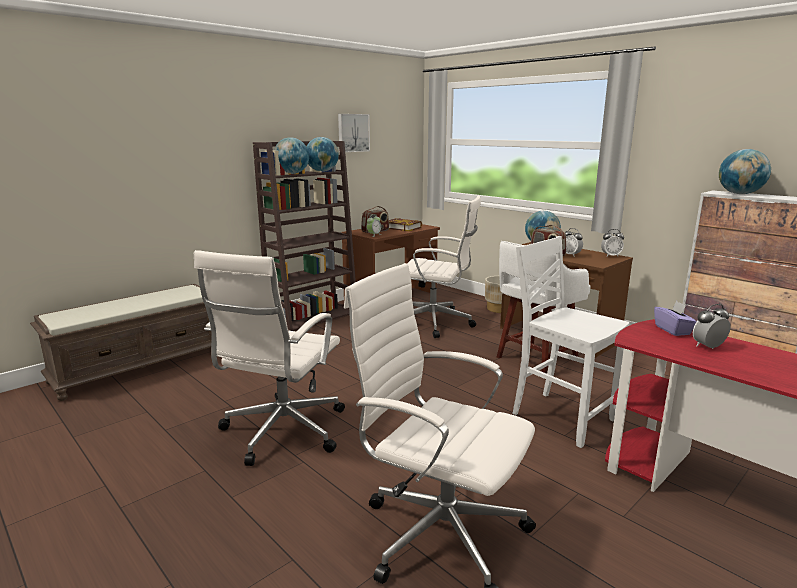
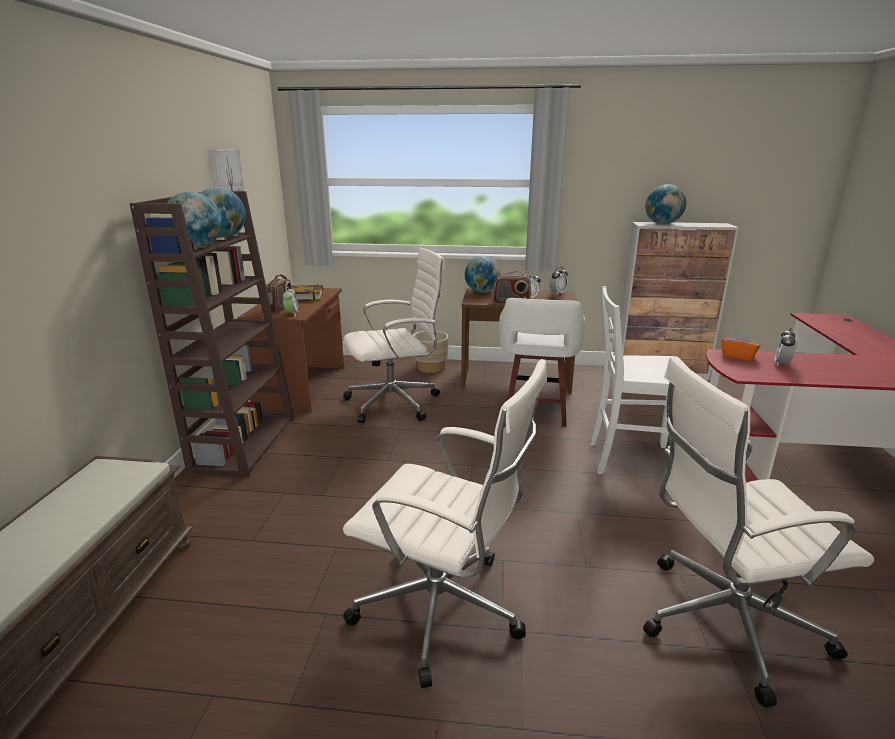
camera: 40 degrees left, 5 degrees up
white office chair [194,250,345,466] -> white office chair turned 45 degrees counterclockwise [343,359,547,688]
purple tissue box [654,301,697,336] -> orange tissue box [721,330,760,361]

